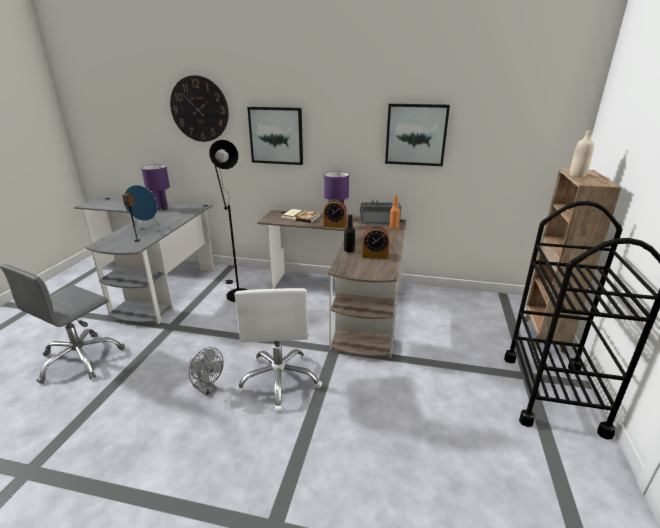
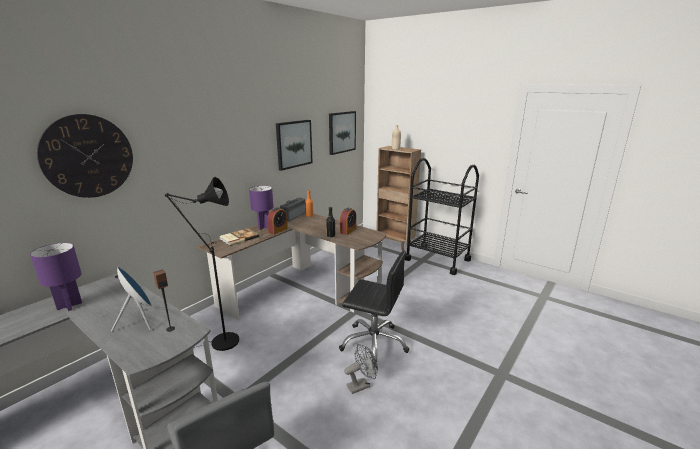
camera: 65 degrees left, 5 degrees down
white office chair [235,288,322,412] -> black office chair [339,251,409,368]
picture [247,107,303,165] -> picture moved to [329,111,356,155]

